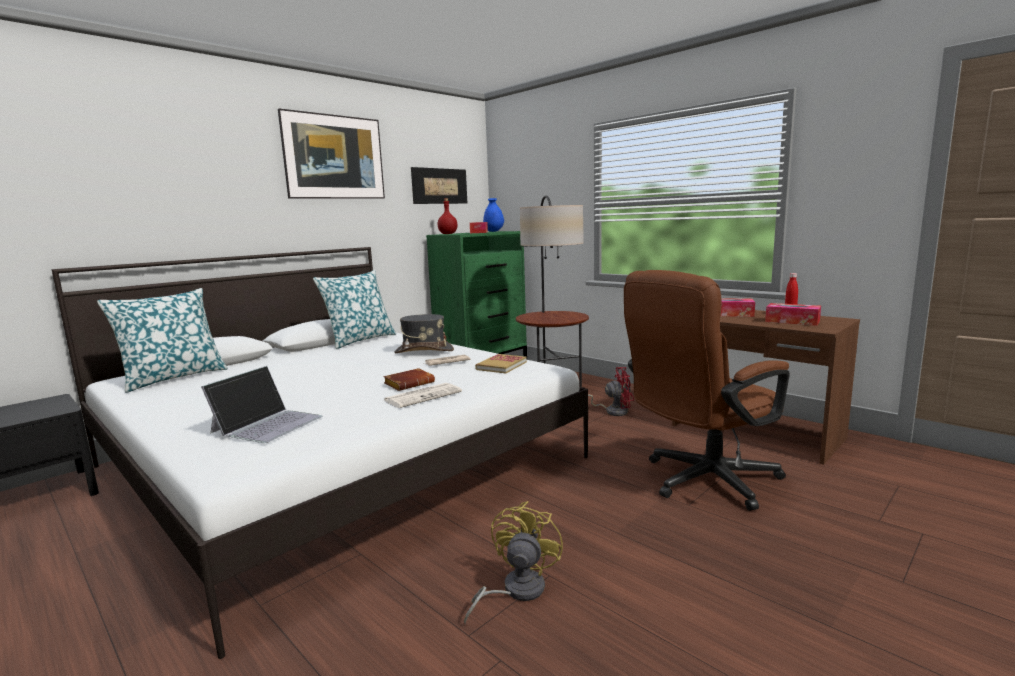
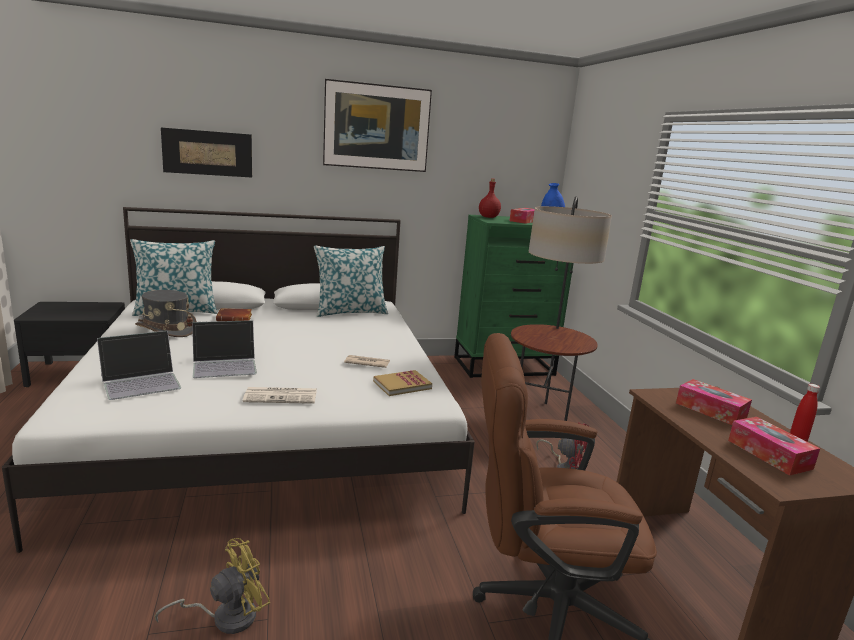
camera: 30 degrees right, 5 degrees up
brown book [383,368,435,391] -> brown book moved to [216,308,252,321]
grey hat [394,314,454,354] -> grey hat moved to [135,290,197,337]
picture [411,167,467,204] -> picture moved to [161,128,252,178]
none -> laptop [192,320,257,378]

